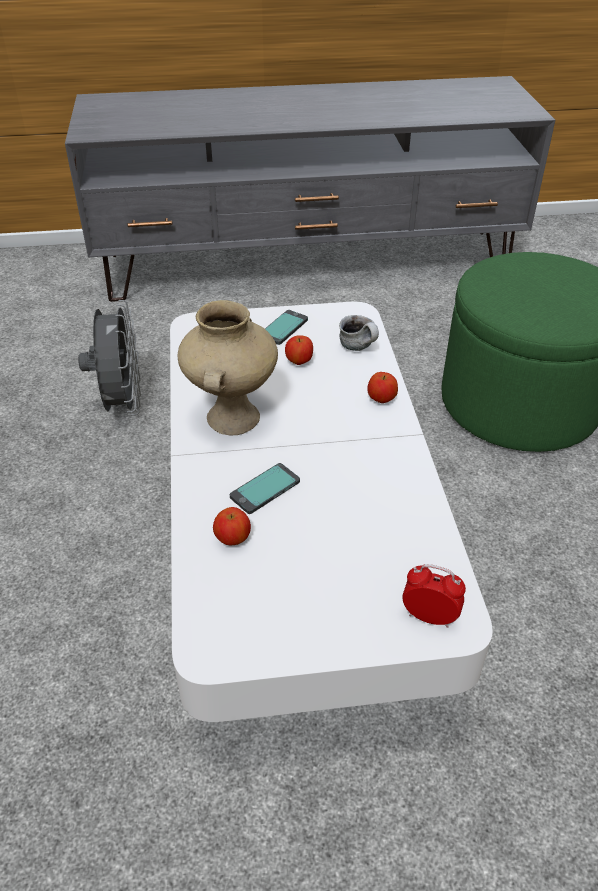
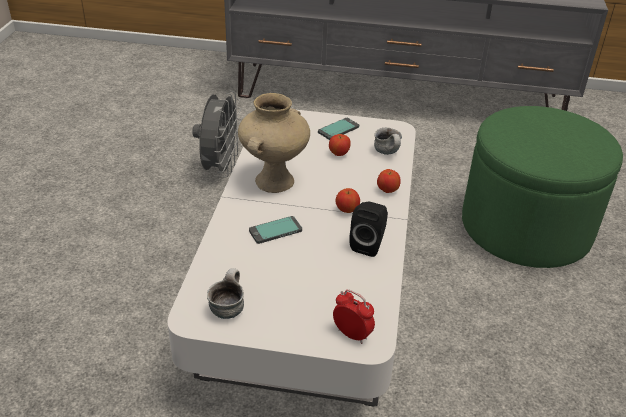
camera: 15 degrees right, 5 degrees down
apple [213,507,251,545] -> apple moved to [336,188,360,213]
none -> mug [207,268,244,319]
none -> black speaker [349,202,388,257]

